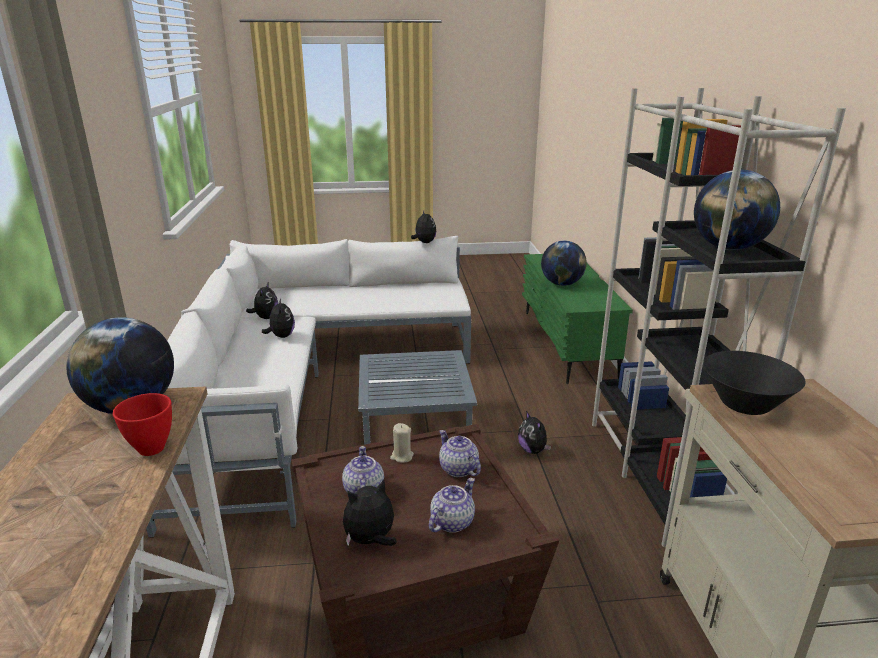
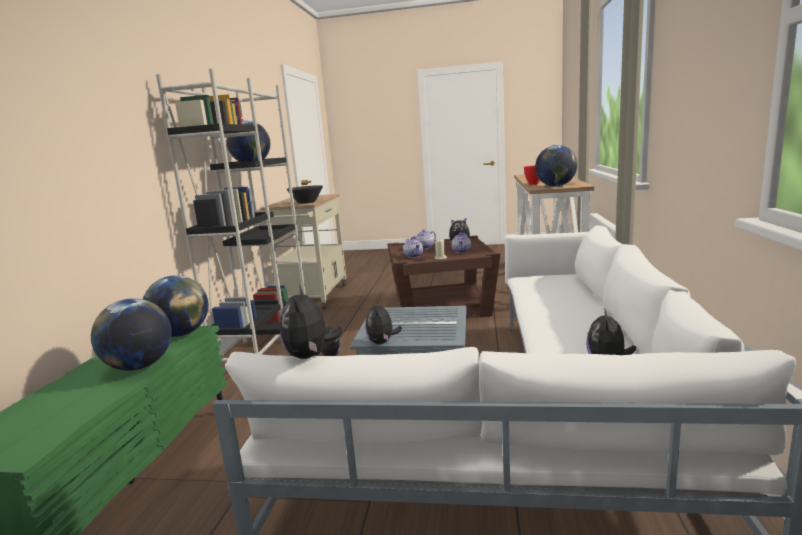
camera: 165 degrees left, 10 degrees down
plush toy [262,298,295,338] -> plush toy moved to [365,299,402,344]
none -> globe [143,275,208,337]

